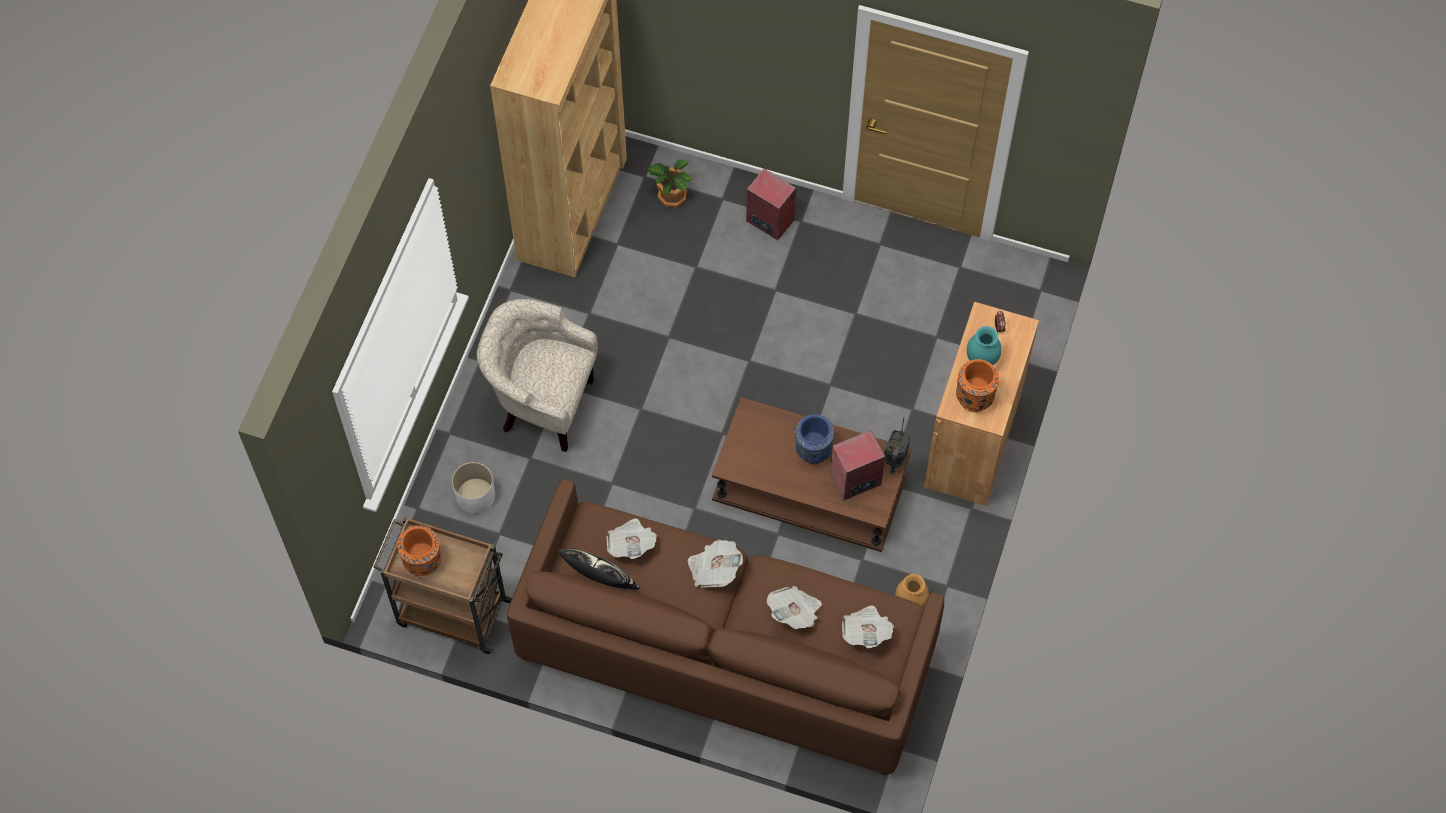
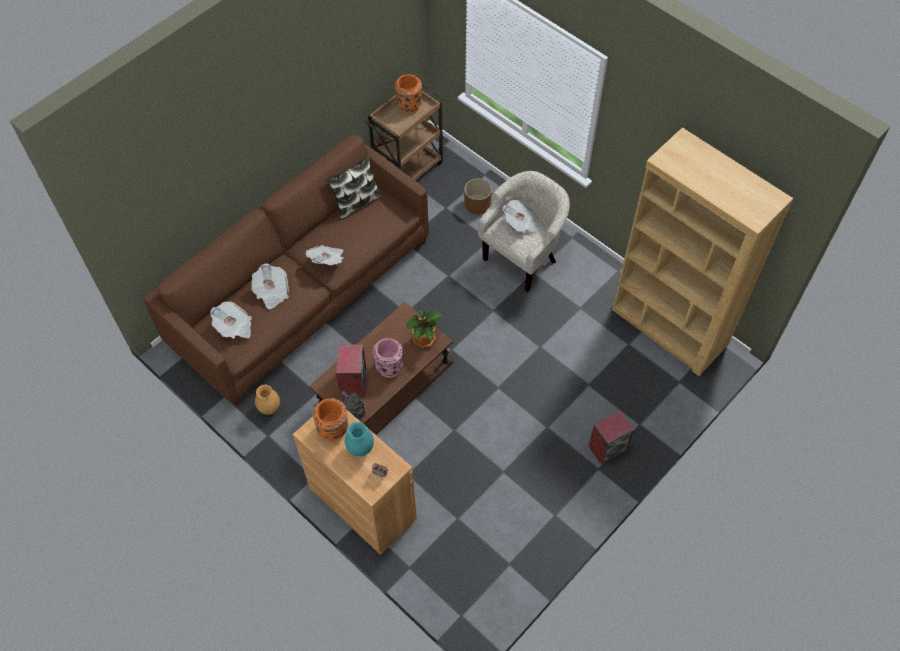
camera: 115 degrees right, 5 degrees down
white planter [452,462,495,514] -> brown planter [464,179,492,215]
newspaper [607,519,657,559] -> newspaper moved to [503,200,539,233]
potted plant [648,159,693,208] -> potted plant moved to [407,310,441,349]
blue vase [795,414,834,464] -> pink vase [373,338,403,378]

